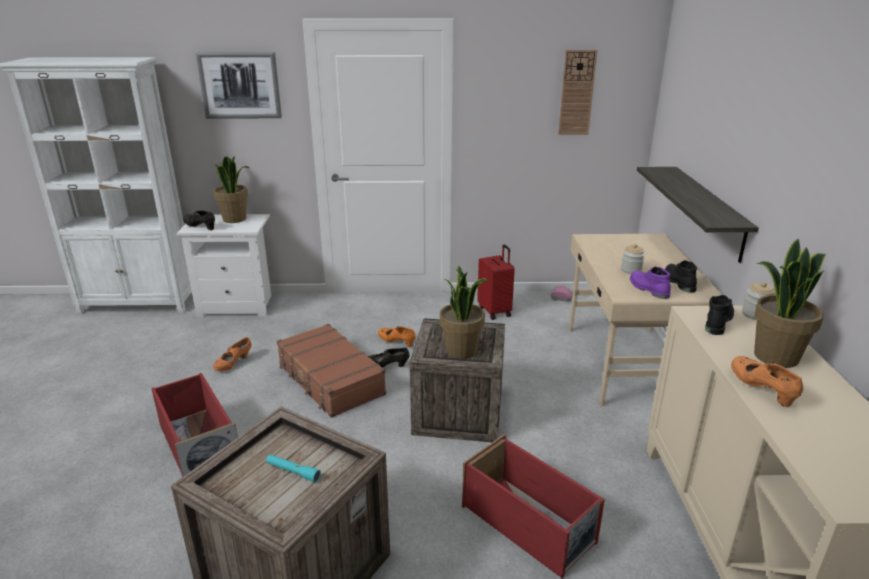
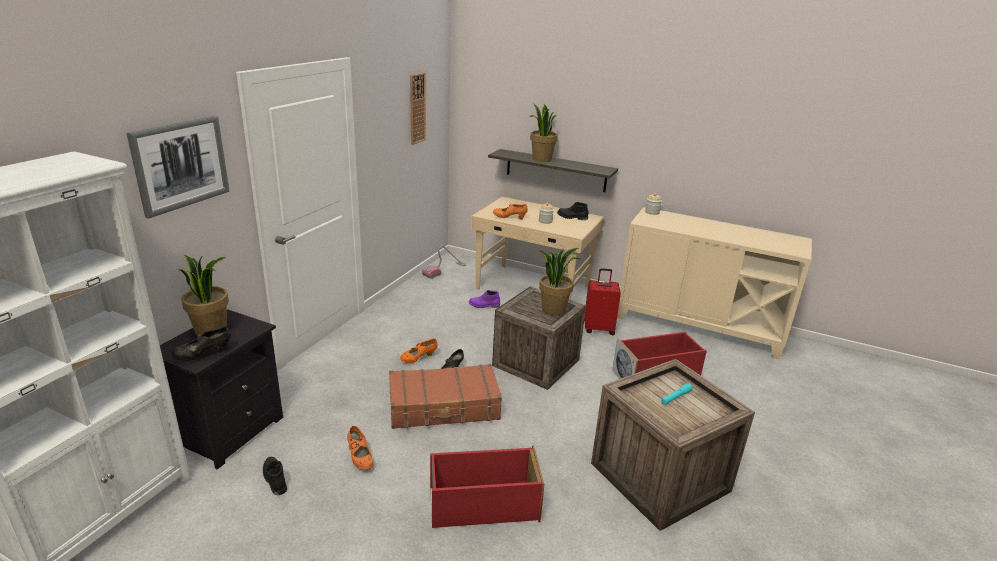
camera: 65 degrees left, 0 degrees up
white nightstand [177,214,271,317] -> black nightstand [160,309,283,470]
red suitcase [477,244,515,320] -> red suitcase moved to [584,268,621,335]
purple boot [630,267,671,299] -> purple boot moved to [469,290,500,308]
black boot [705,295,734,335] -> black boot moved to [263,457,287,495]
orange shoe [731,356,803,407] -> orange shoe moved to [493,204,528,219]
potted plant [754,239,826,368] -> potted plant moved to [530,103,558,162]

